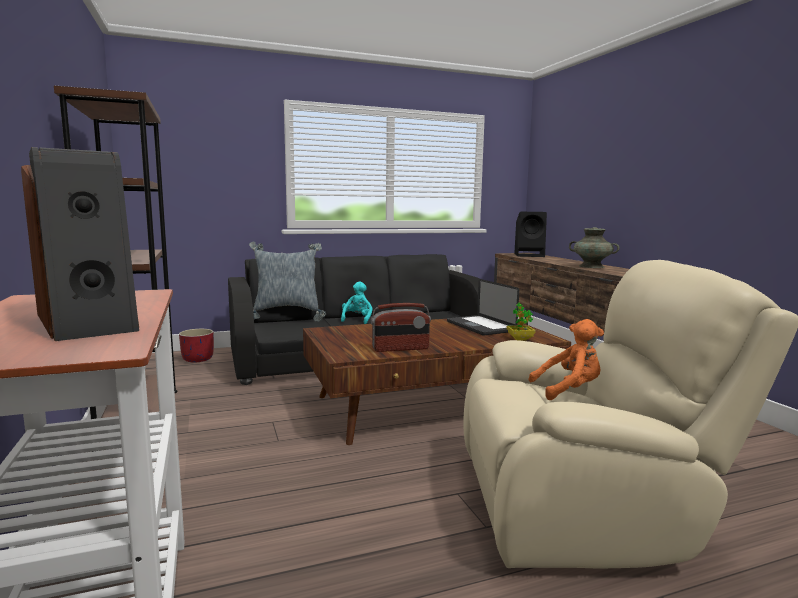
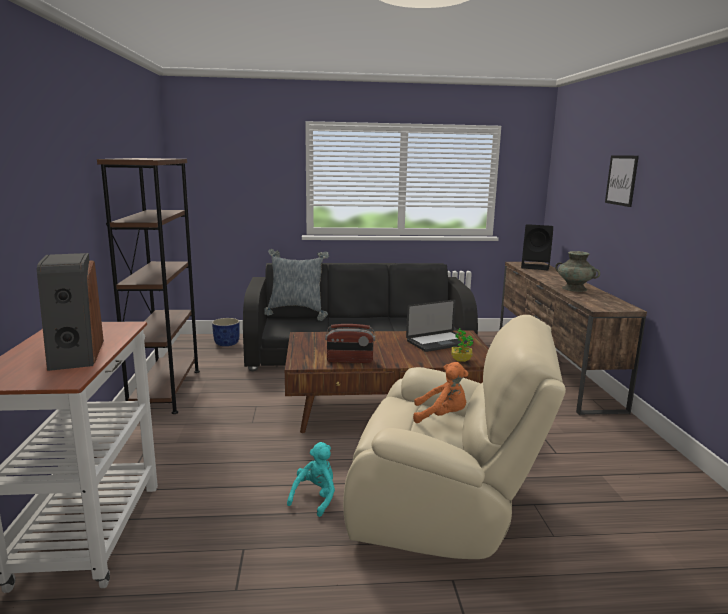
camera: 15 degrees right, 5 degrees up
red planter [179,329,214,362] -> blue planter [212,318,240,346]
turquoise plush toy [341,281,373,324] -> turquoise plush toy moved to [287,442,335,517]
laptop [447,279,519,335] -> laptop turned 105 degrees counterclockwise [406,299,473,352]
none -> picture [605,155,639,207]

